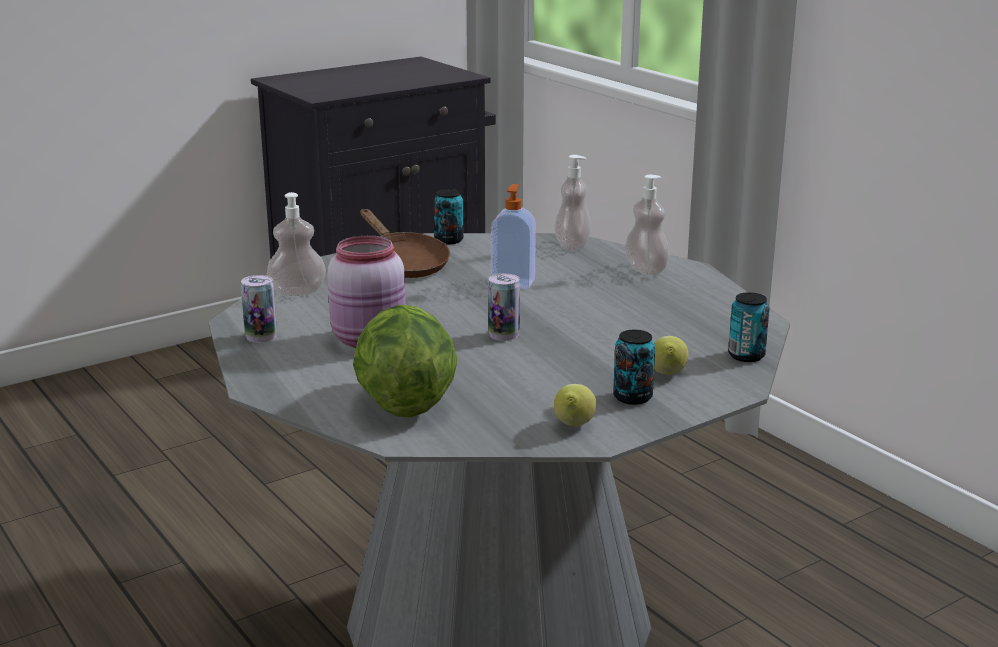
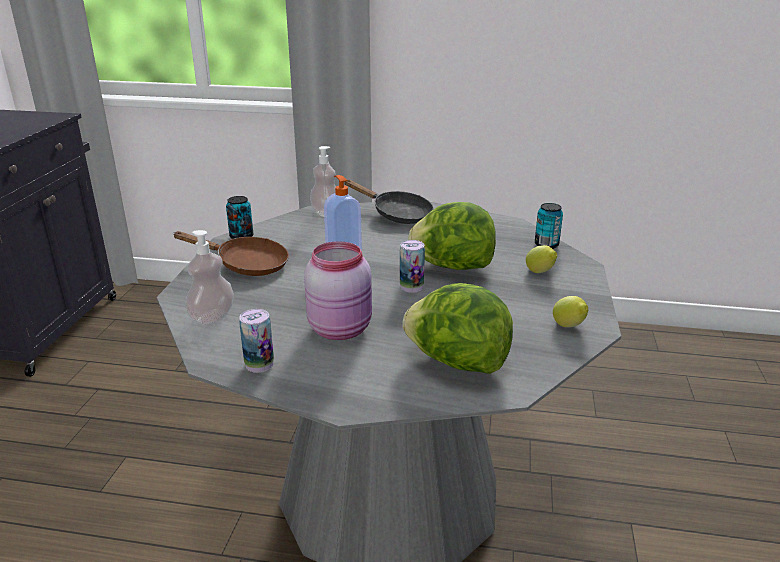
camera: 45 degrees left, 5 degrees up
can [613,330,655,405] -> none
soap dispenser [625,175,670,275] -> black frying pan [344,180,434,224]
none -> lettuce [408,202,496,270]

